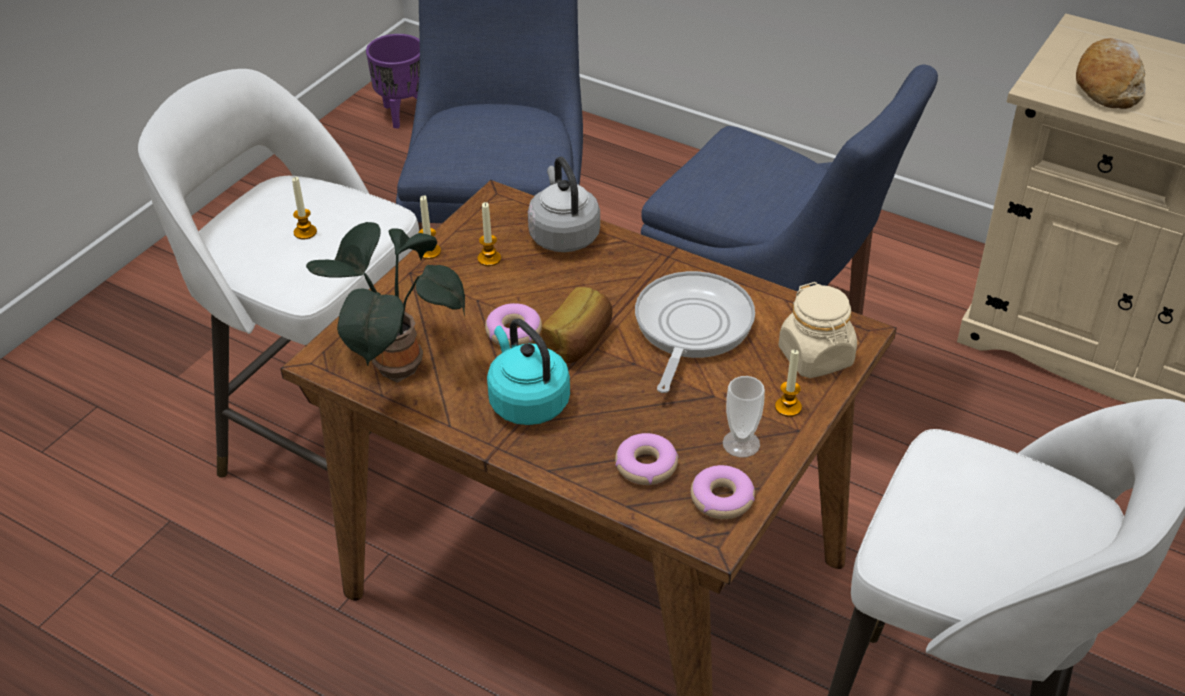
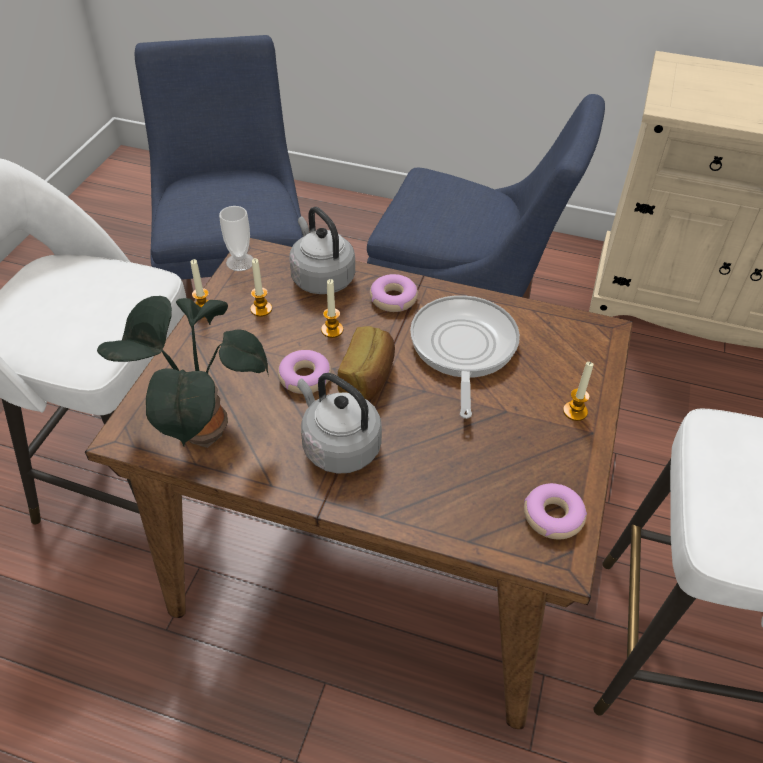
camera: 15 degrees left, 5 degrees up
candle [292,177,317,240] -> candle moved to [321,279,343,338]
purple planter [366,34,420,129] -> none
turquoise kettle [487,319,570,425] -> grey kettle [297,373,382,474]
donut [615,433,678,485] -> donut moved to [370,274,418,312]
cup [723,376,765,457] -> cup moved to [219,206,254,271]
beige jar [778,282,857,378] -> none
bread [1076,38,1146,109] -> none

